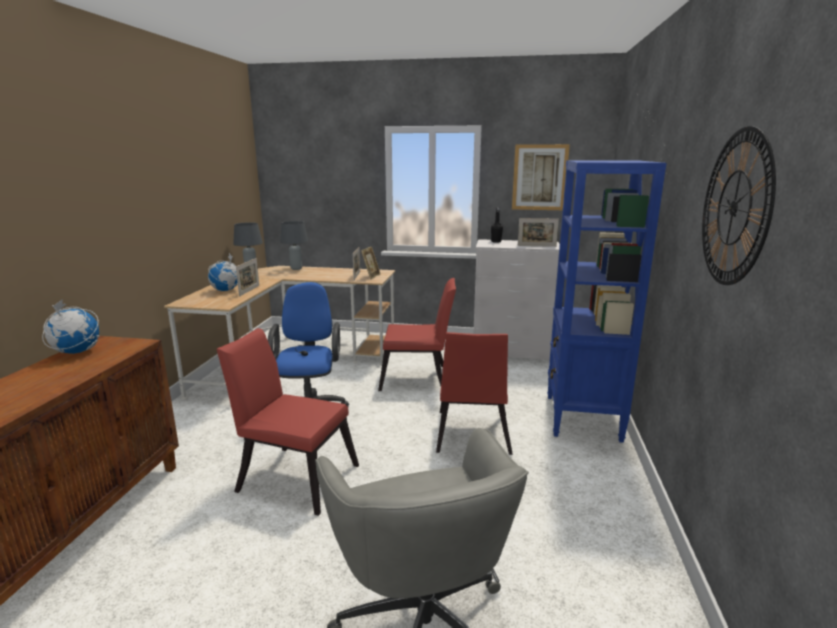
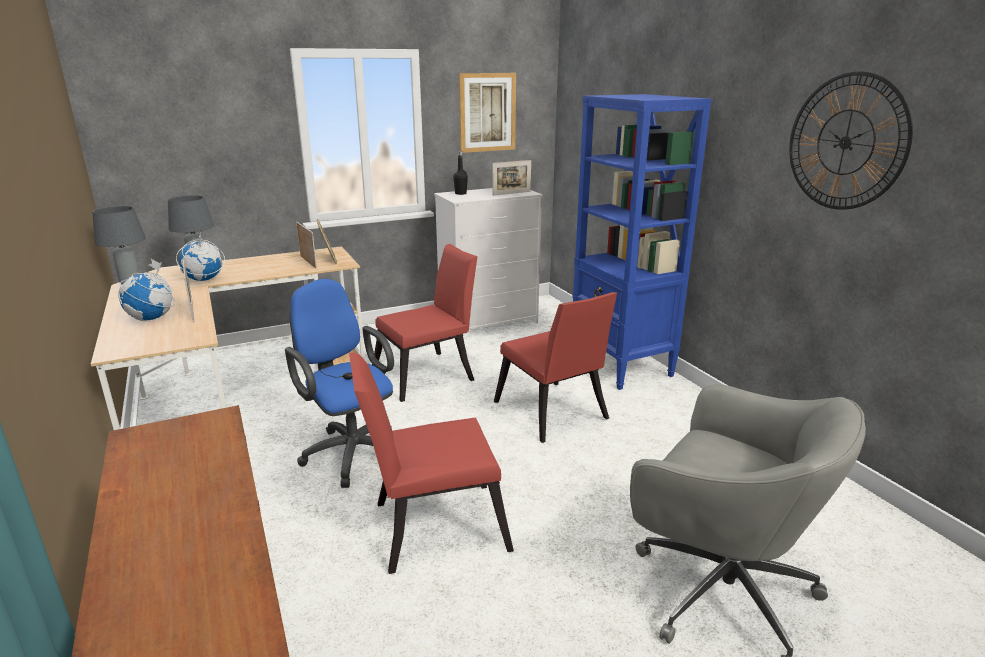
camera: 35 degrees left, 5 degrees up
globe [42,299,99,354] -> globe moved to [176,233,225,281]

